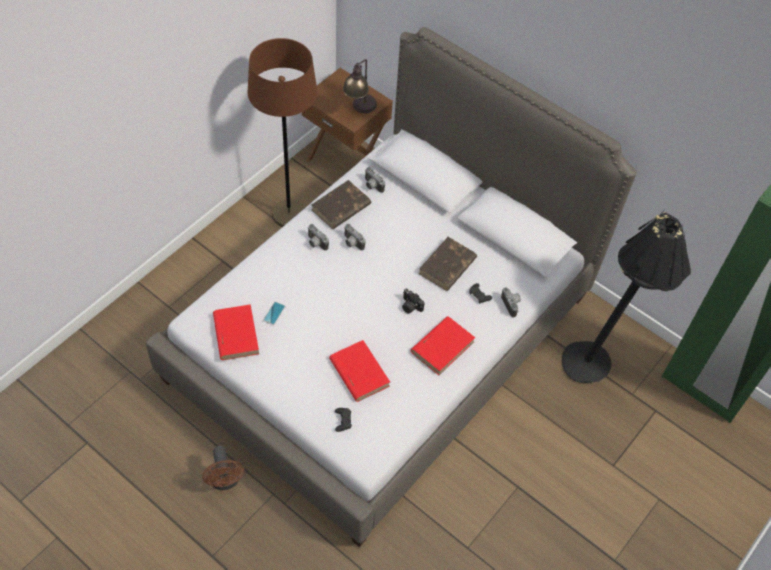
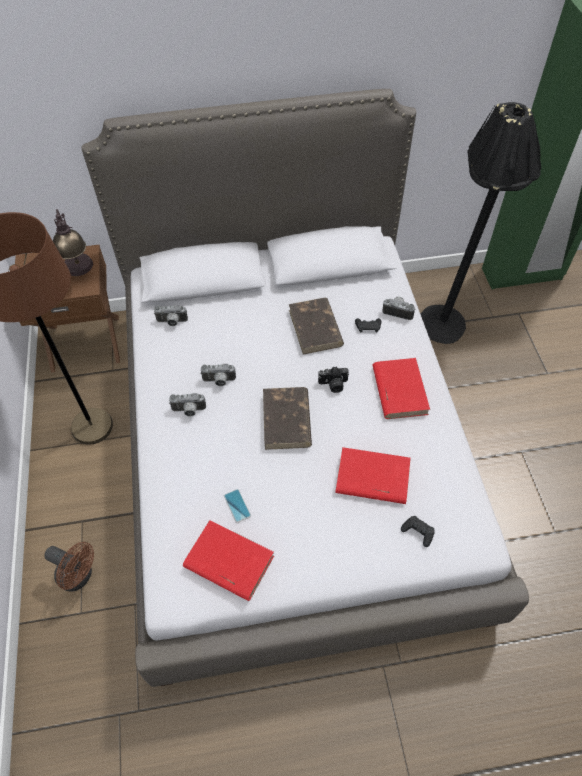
camera: 45 degrees left, 0 degrees up
brown fan [202,446,244,490] -> brown fan moved to [44,542,94,591]
brown book [311,180,371,229] -> brown book moved to [263,387,312,450]

